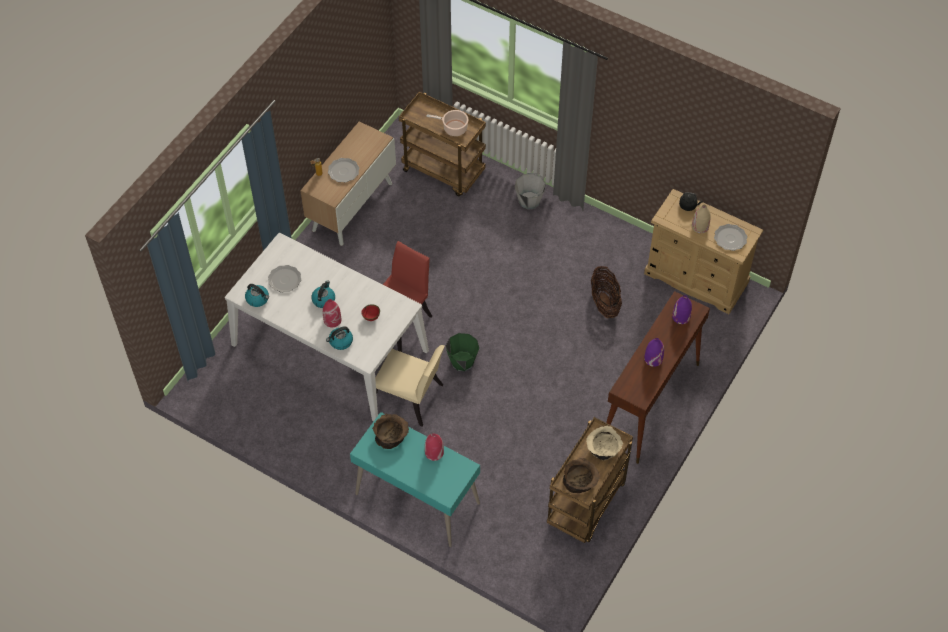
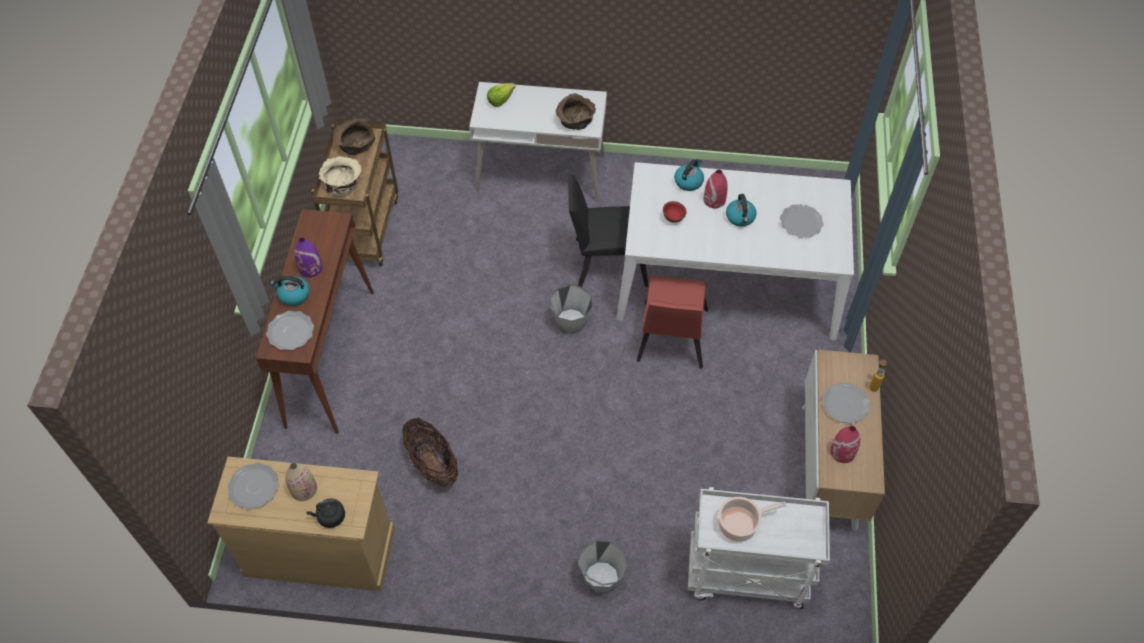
camera: 155 degrees right, 0 degrees up
kettle [245,284,269,307] -> kettle moved to [270,276,310,306]
turquoise desk [350,412,480,547] -> white desk [469,82,607,201]
beige chair [375,345,445,426] -> black chair [568,174,648,287]
brown cart [399,92,486,197] -> white cart [688,487,830,609]
red vase [425,433,444,461] -> red vase moved to [830,426,860,463]
green bucket [446,333,479,371] -> grey bucket [551,284,592,334]
purple vase [672,295,692,324] -> plate [266,311,314,350]
none -> lettuce [487,83,516,107]

